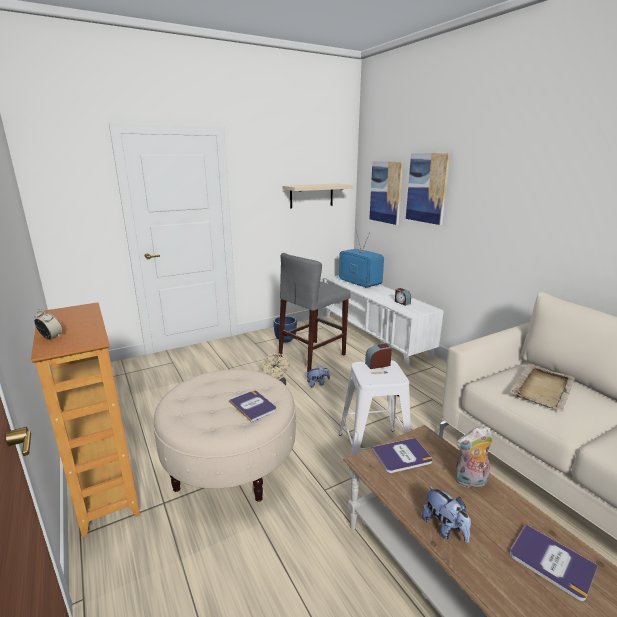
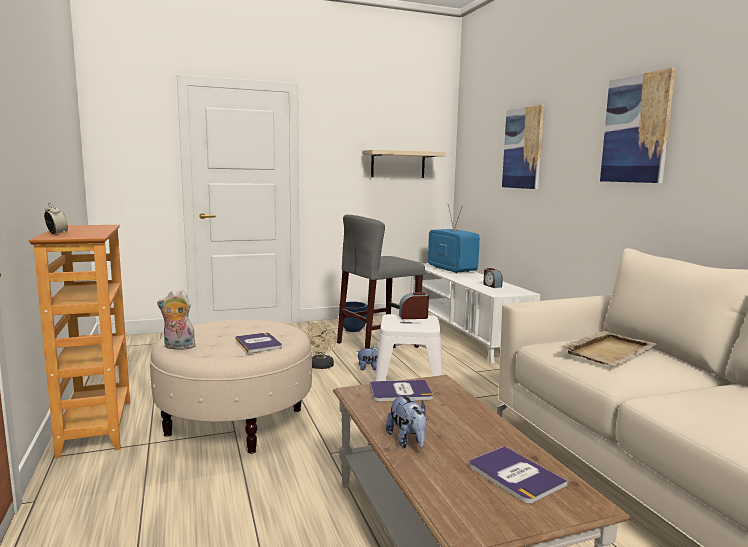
camera: 10 degrees right, 10 degrees down
picture [369,161,403,225] -> picture moved to [600,67,676,183]
plush toy [455,426,492,488] -> plush toy moved to [157,290,196,350]

